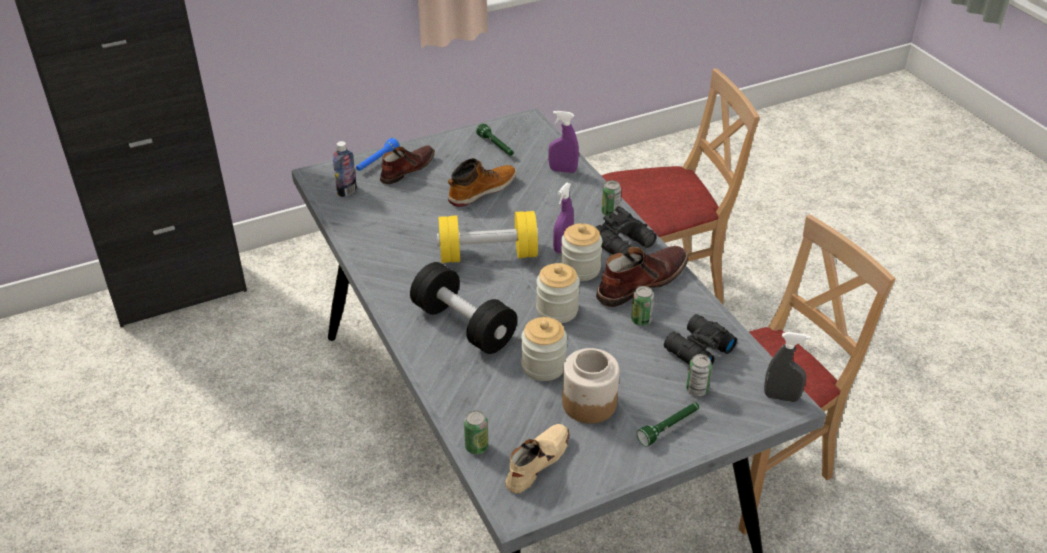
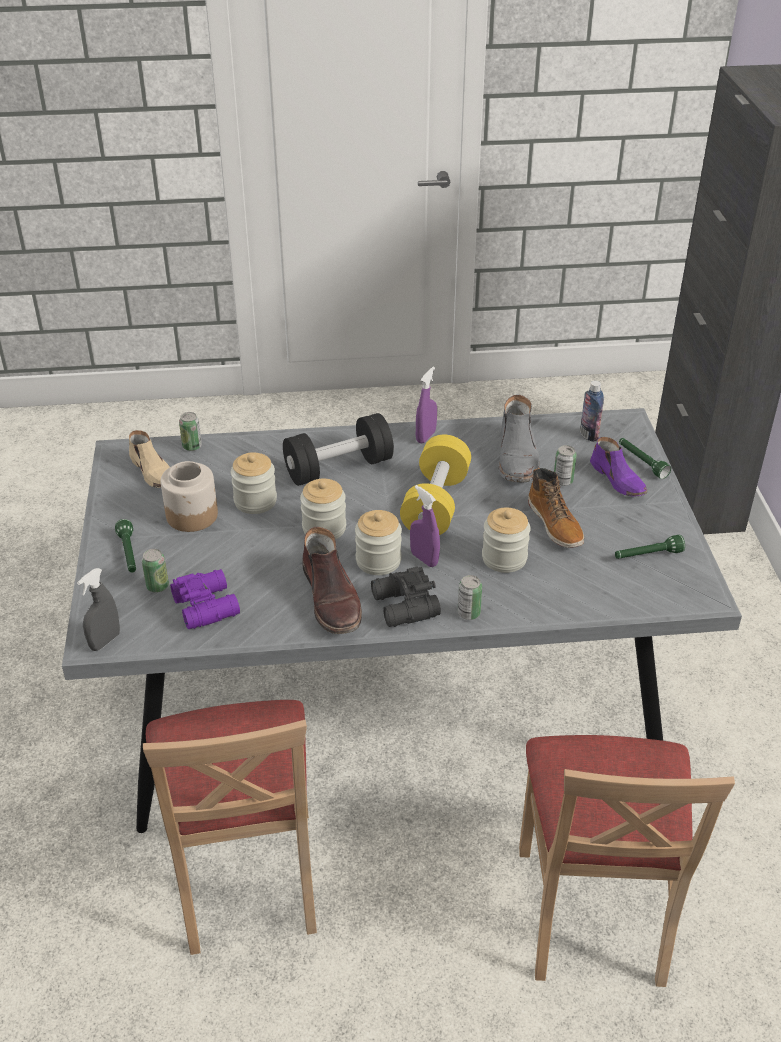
camera: 110 degrees right, 0 degrees up
blue flashlight [356,138,400,171] -> green flashlight [619,438,671,479]
brown shoe [380,145,435,185] -> purple shoe [590,437,647,497]
purple spray bottle [548,111,579,173] -> purple spray bottle moved to [416,367,437,444]
can [631,286,654,326] -> can moved to [554,445,577,486]
black binoculars [664,314,737,365] -> purple binoculars [170,569,240,629]
none -> jar [482,508,531,573]
none -> grey boot [498,394,540,483]

